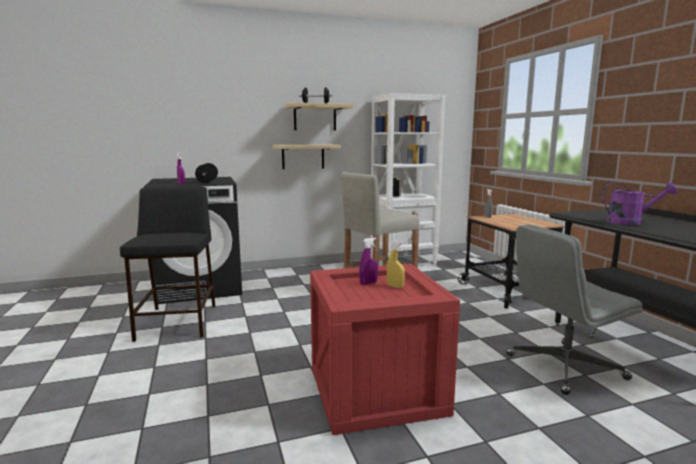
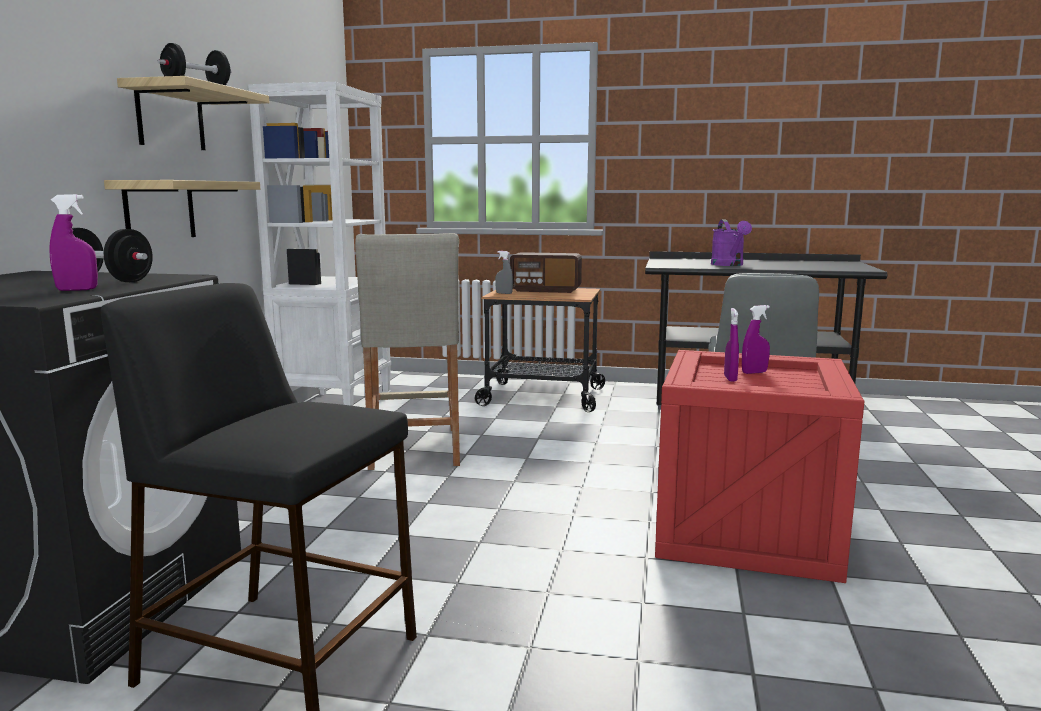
camera: 60 degrees left, 0 degrees up
yellow spray bottle [387,240,405,288] -> purple spray bottle [742,305,770,374]
purple watering can [602,182,677,225] -> purple watering can turned 135 degrees clockwise [711,220,752,266]
none -> radio [510,252,582,293]

